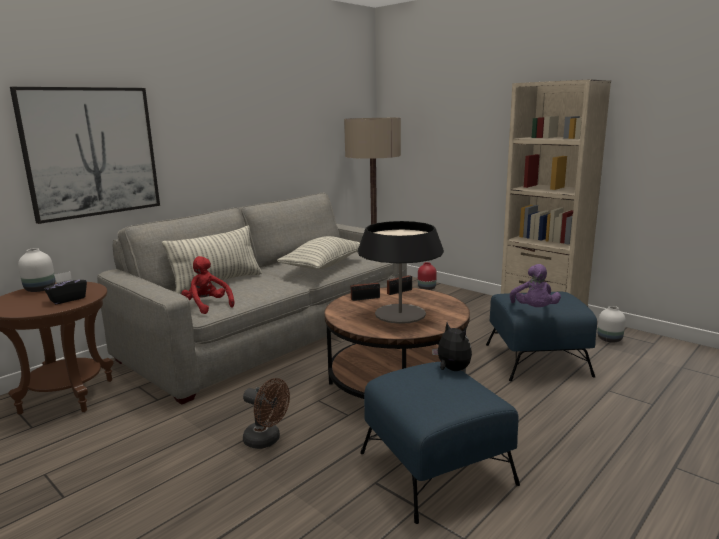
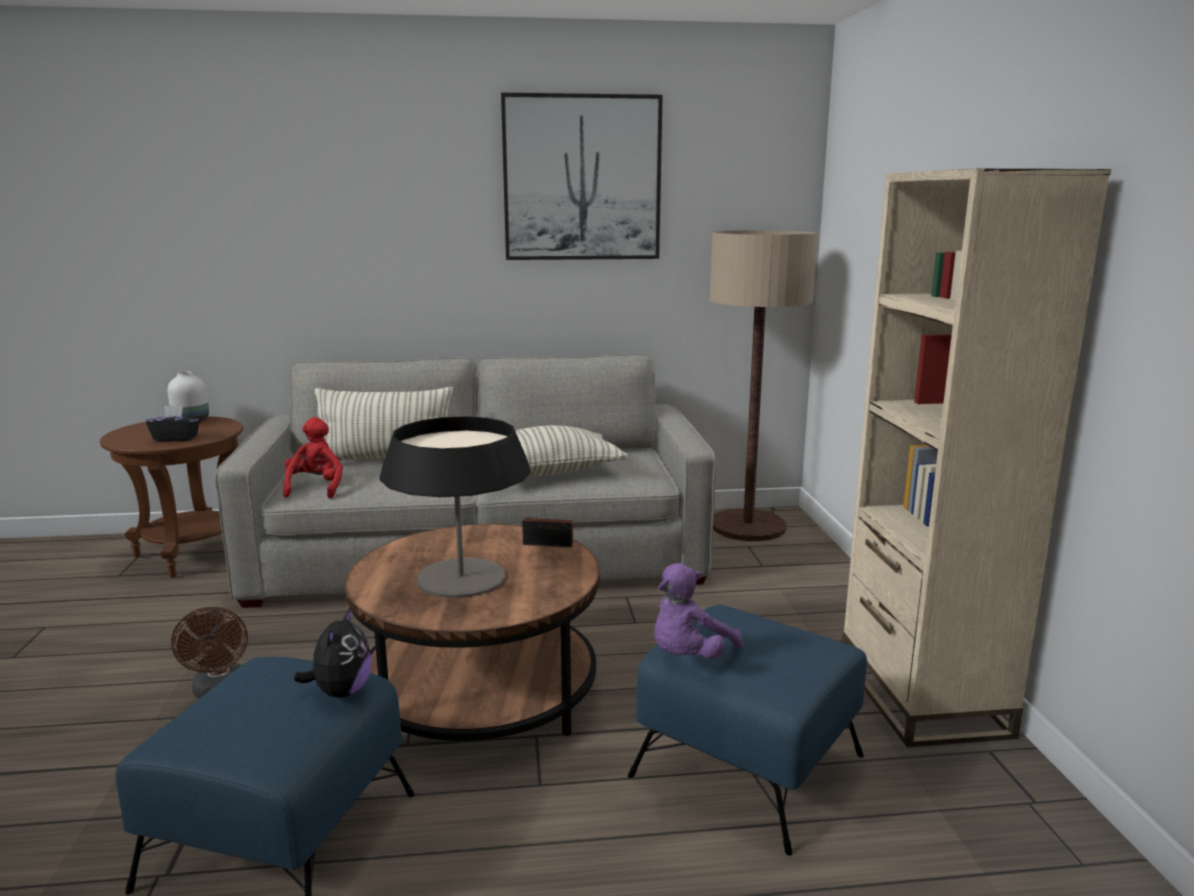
camera: 40 degrees right, 0 degrees up
picture [10,87,160,224] -> picture moved to [501,93,663,260]
radio [351,272,381,301] -> none
red vase [418,262,437,290] -> none
white vase [597,306,626,343] -> none

